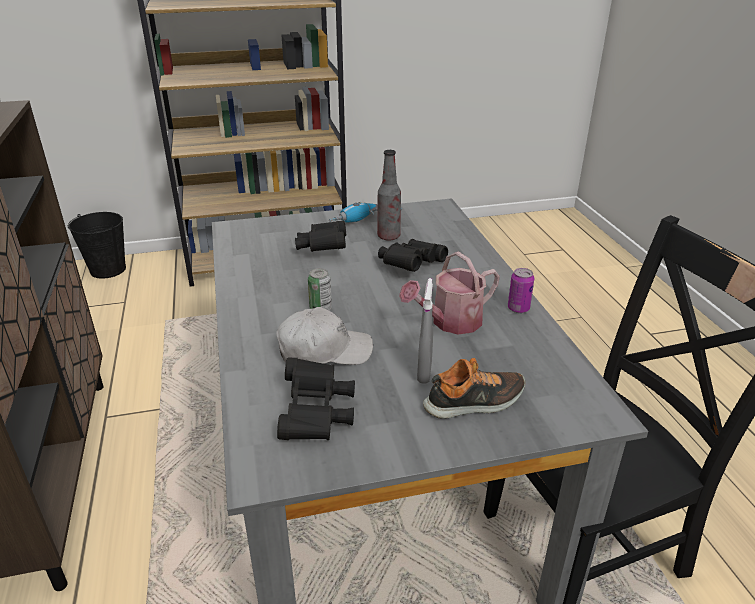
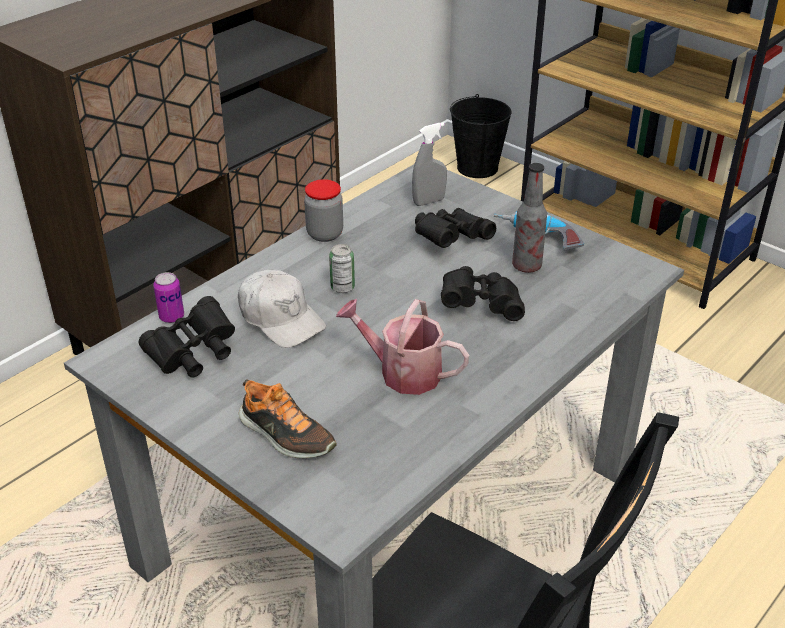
camera: 55 degrees right, 5 degrees up
grey spray bottle [417,278,433,384] -> grey spray bottle moved to [412,122,447,206]
can [508,268,534,313] -> can moved to [153,272,184,323]
none -> jar [304,179,343,242]

